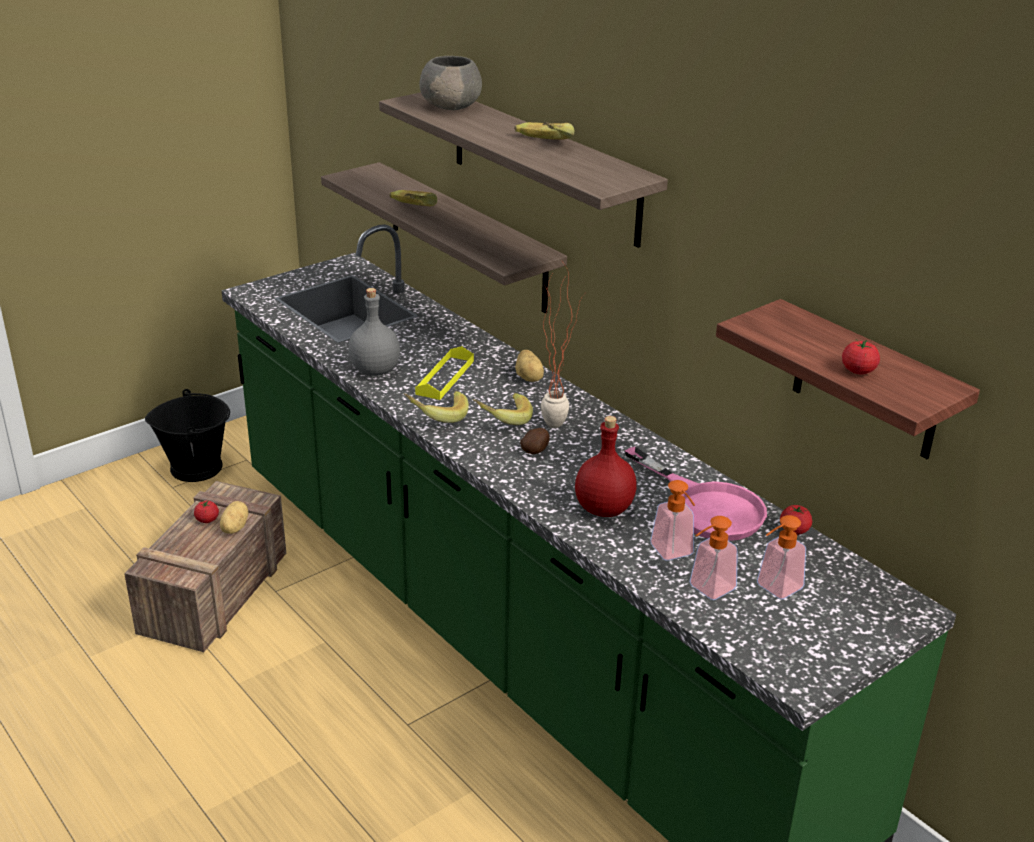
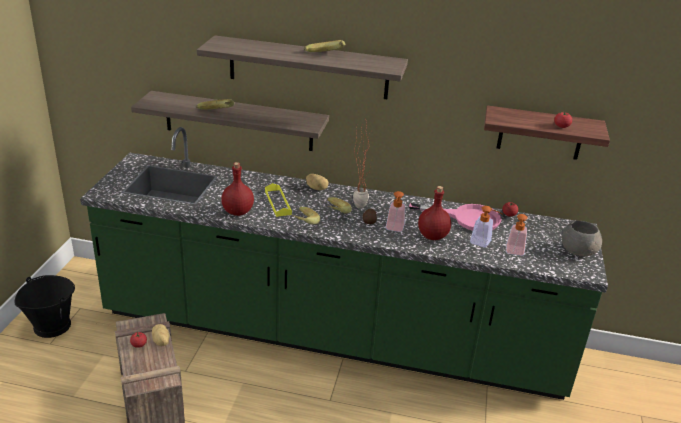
camera: 40 degrees left, 0 degrees up
grey bottle [348,288,400,376] -> red bottle [221,162,254,216]
grey bowl [419,56,482,110] -> grey bowl moved to [562,221,602,256]
soap dispenser [757,515,806,599] -> soap dispenser moved to [386,191,405,232]

